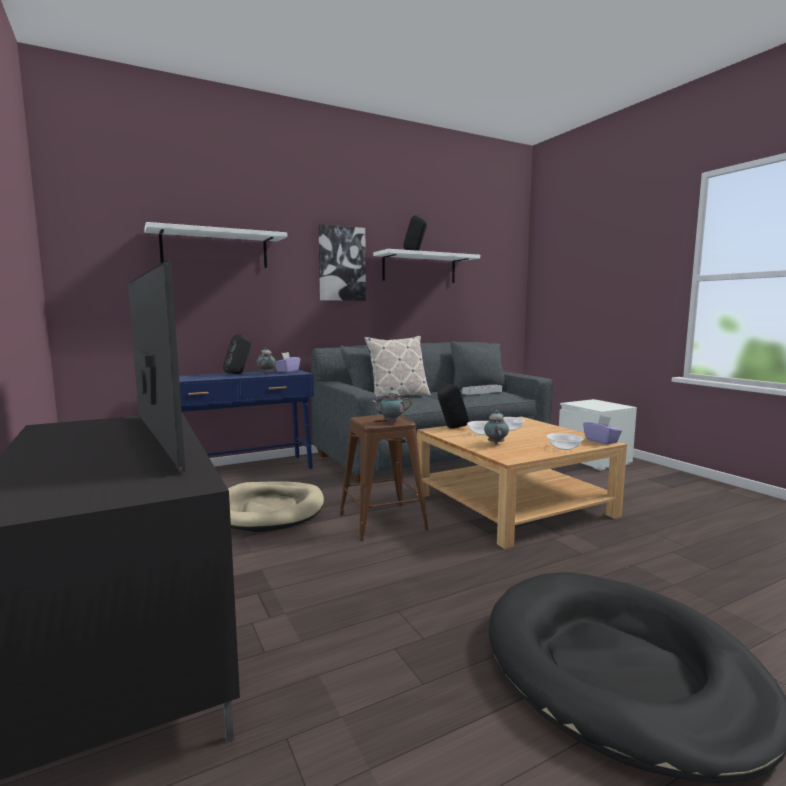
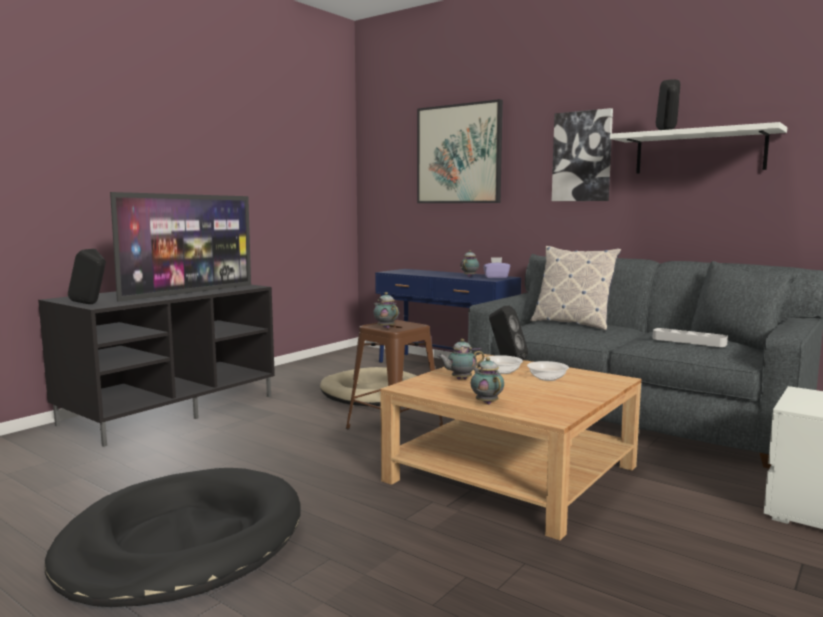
camera: 65 degrees right, 0 degrees up
white shelf [144,222,287,268] -> picture [417,99,503,203]
black speaker [223,334,251,374] -> black speaker moved to [68,249,106,304]
bowl [547,433,583,450] -> teapot [471,357,504,404]
purple tissue box [583,415,622,445] -> none

